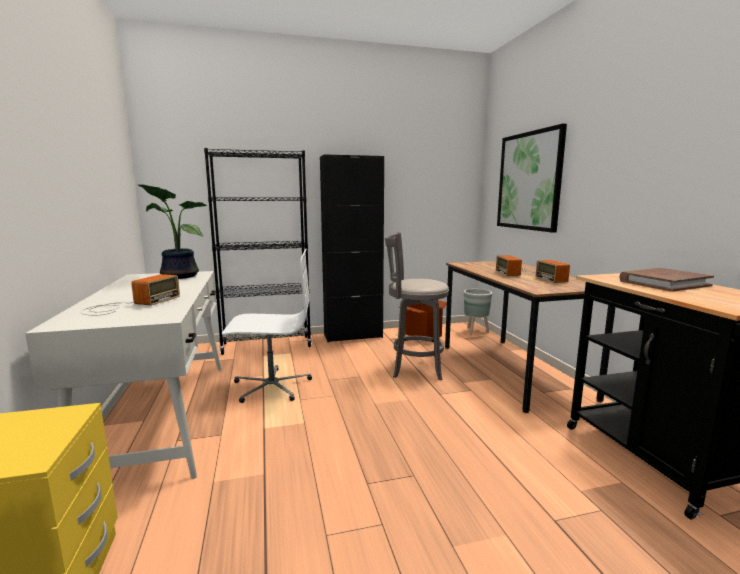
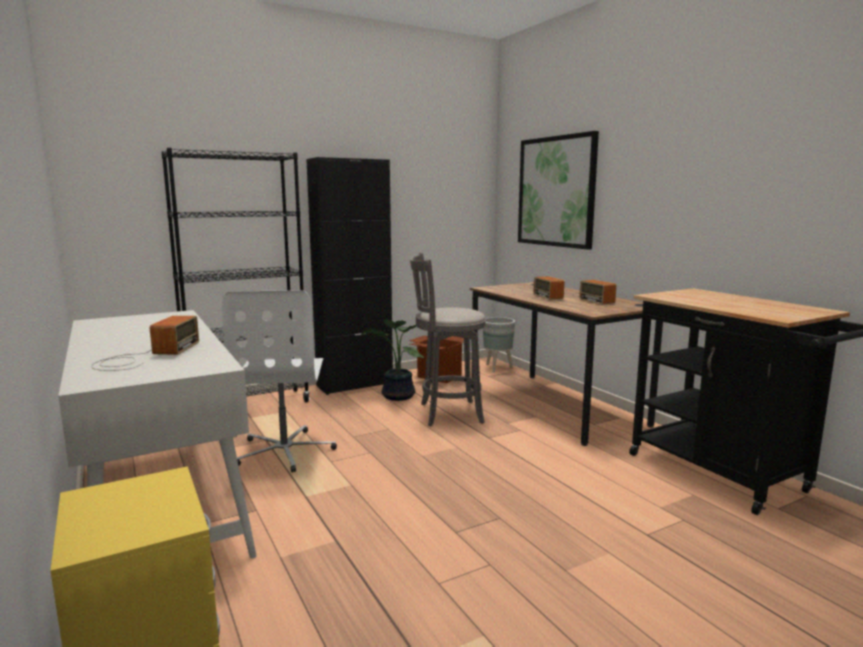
camera: 15 degrees left, 0 degrees up
potted plant [138,184,207,279] -> potted plant moved to [361,319,424,401]
white office chair [222,249,312,403] -> white office chair turned 105 degrees clockwise [222,290,337,473]
brown book [619,268,714,292] -> none

